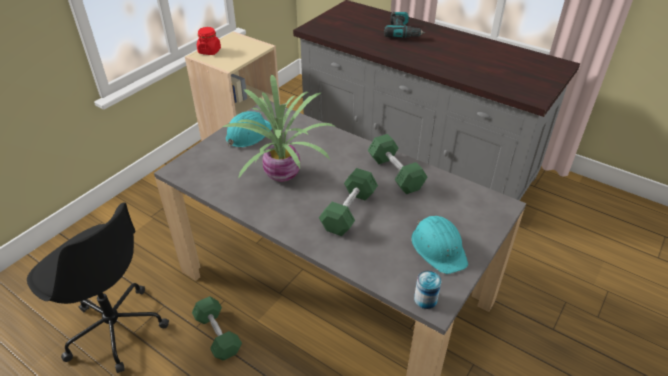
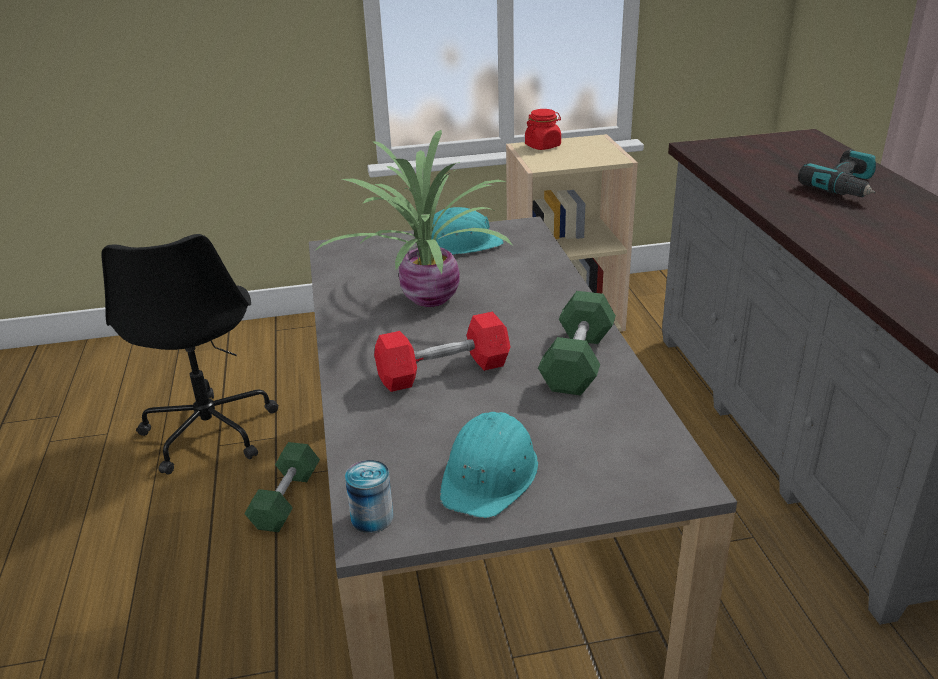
camera: 45 degrees right, 10 degrees down
green dumbbell [319,168,378,236] -> red dumbbell [374,312,510,392]

